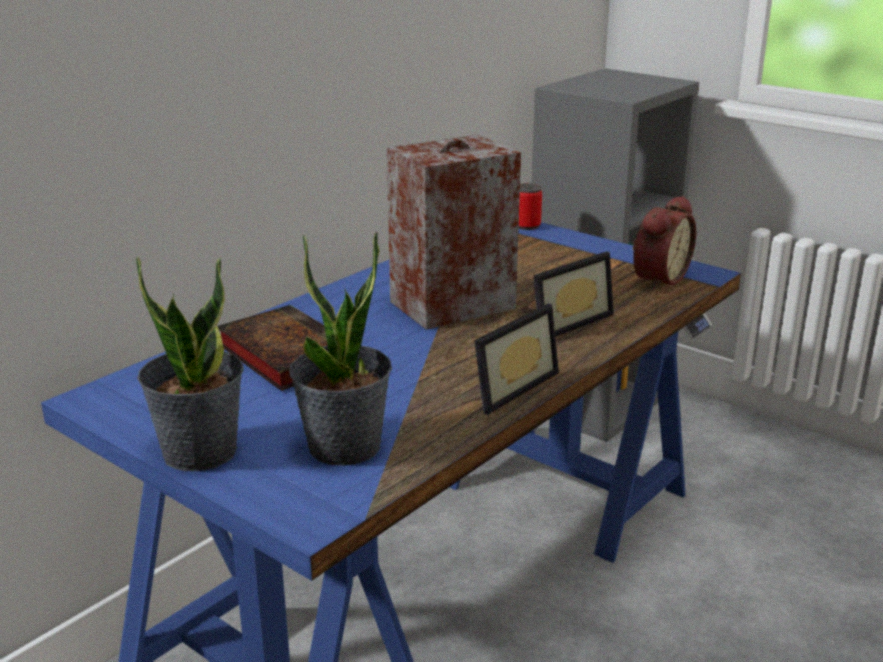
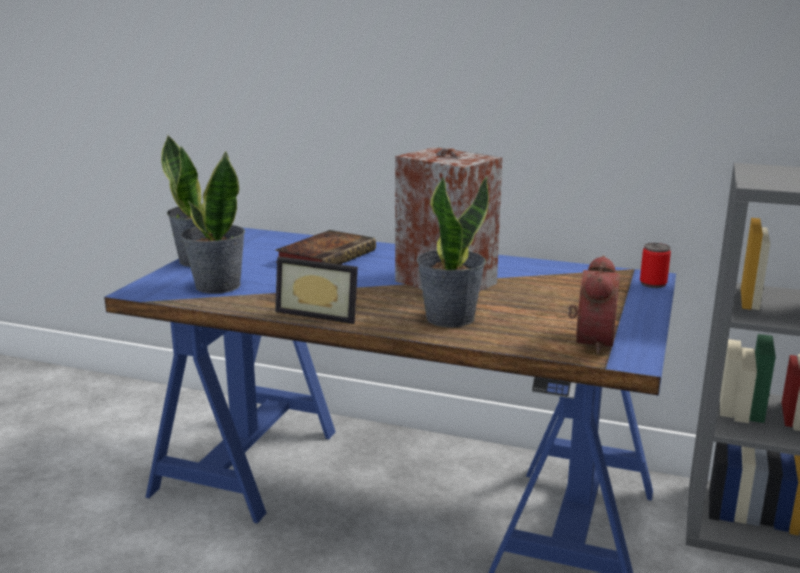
camera: 70 degrees right, 5 degrees down
picture frame [533,252,614,337] -> potted plant [416,176,489,328]
alarm clock [633,196,696,290] -> alarm clock turned 90 degrees counterclockwise [568,255,620,354]

